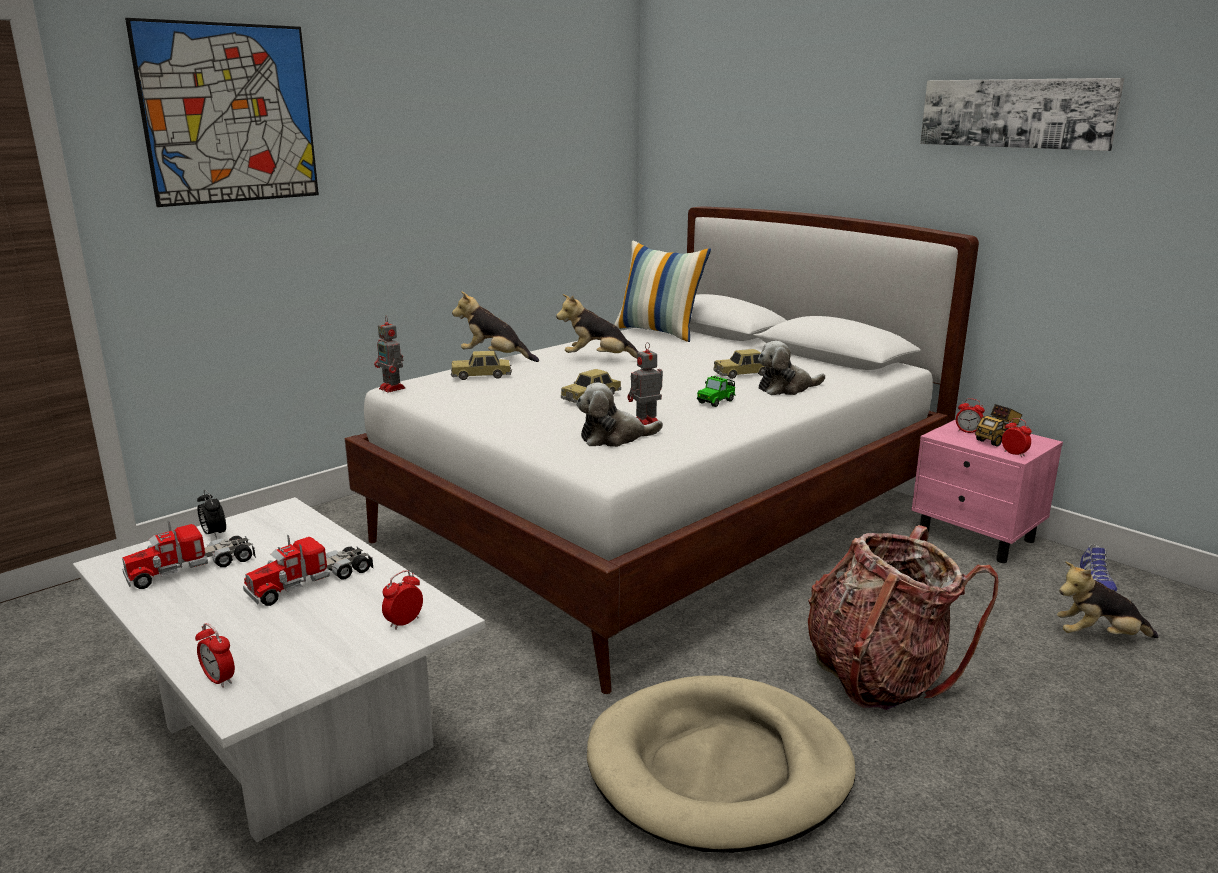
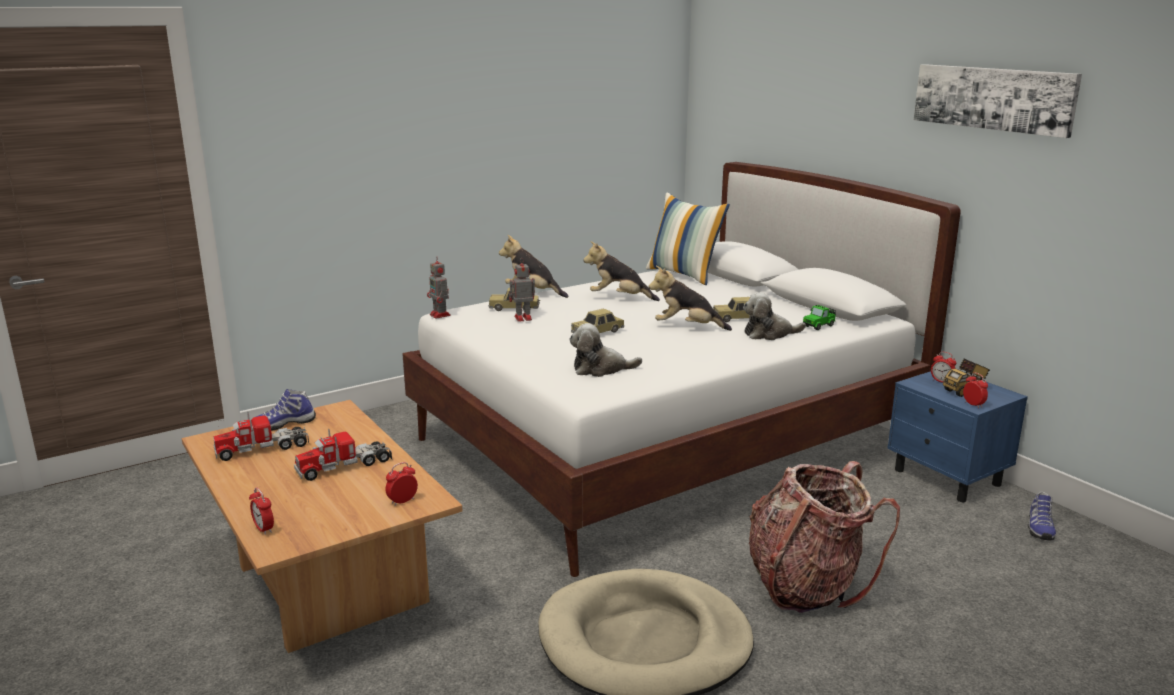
camera: 10 degrees right, 0 degrees up
white coffee table [73,497,485,842] -> brown coffee table [182,400,462,653]
picture [125,18,319,207] -> none
alarm clock [197,490,226,539] -> shoe [251,389,316,430]
toy robot [628,342,663,425] -> toy robot moved to [509,258,535,322]
toy car [697,376,736,407] -> toy car moved to [803,305,836,330]
pink nightstand [911,419,1063,563] -> blue nightstand [887,371,1028,502]
plush toy [1057,561,1159,638] -> plush toy moved to [649,266,732,331]

